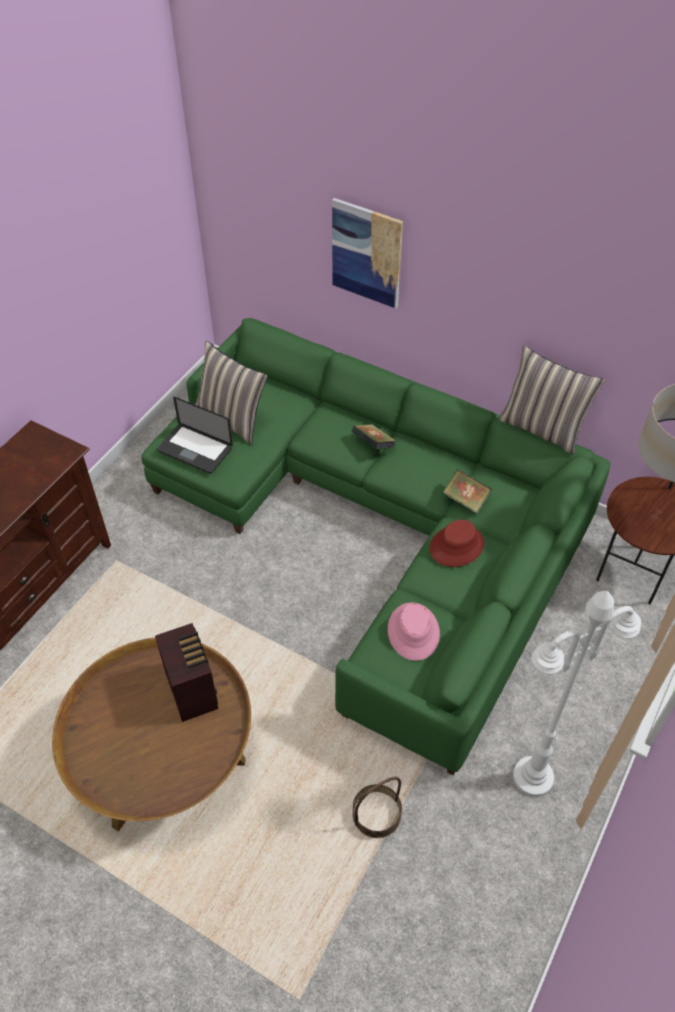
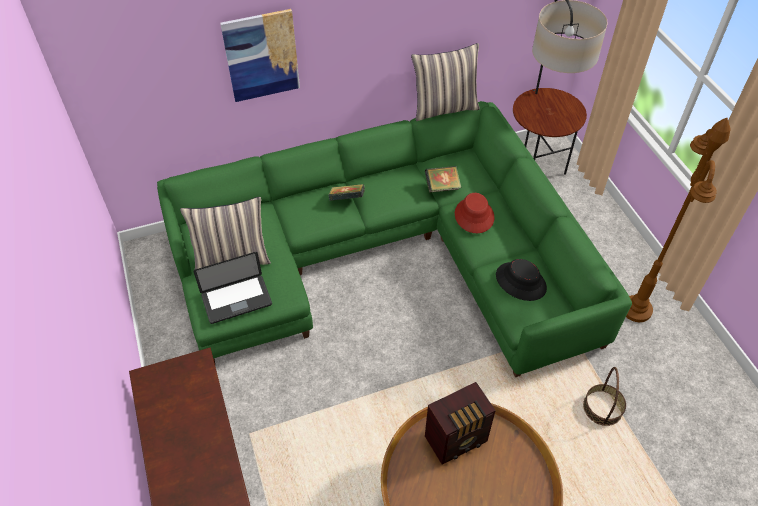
camera: 50 degrees left, 0 degrees up
radio [155,623,218,722] -> radio turned 135 degrees clockwise [425,382,496,465]
pink hat [388,602,440,661] -> black hat [496,259,547,301]
white floor lamp [513,591,641,797] -> brown floor lamp [626,118,731,322]

